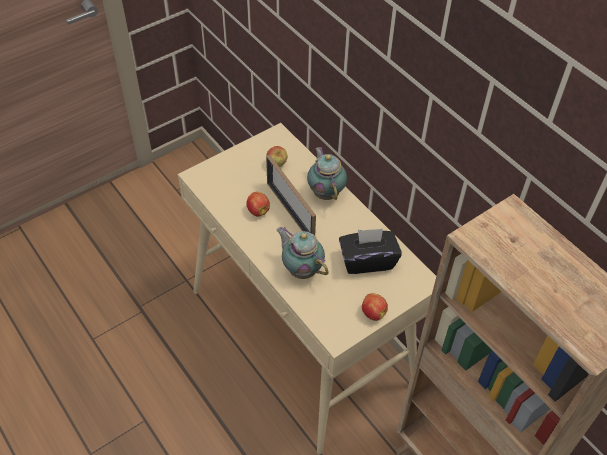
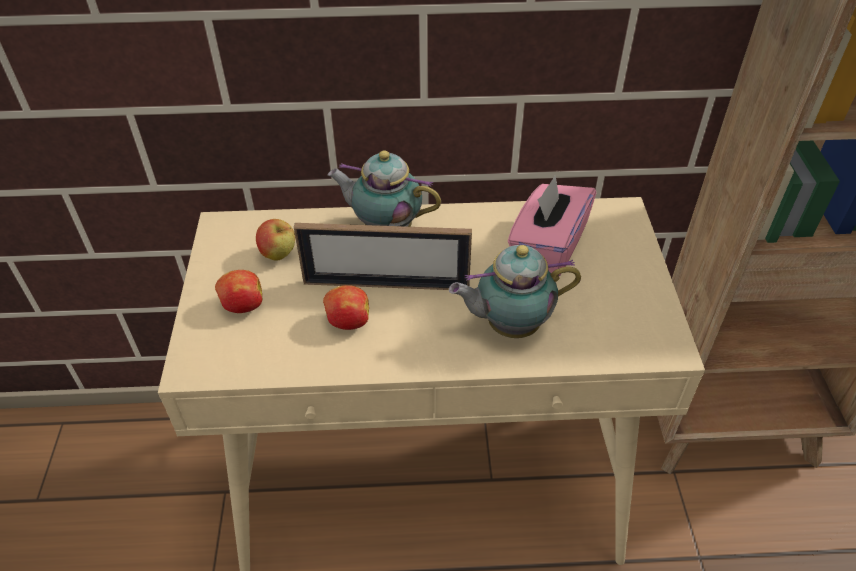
camera: 55 degrees left, 5 degrees down
black tissue box [339,229,402,274] -> pink tissue box [508,176,596,276]
apple [362,293,388,321] -> apple moved to [215,270,262,313]

